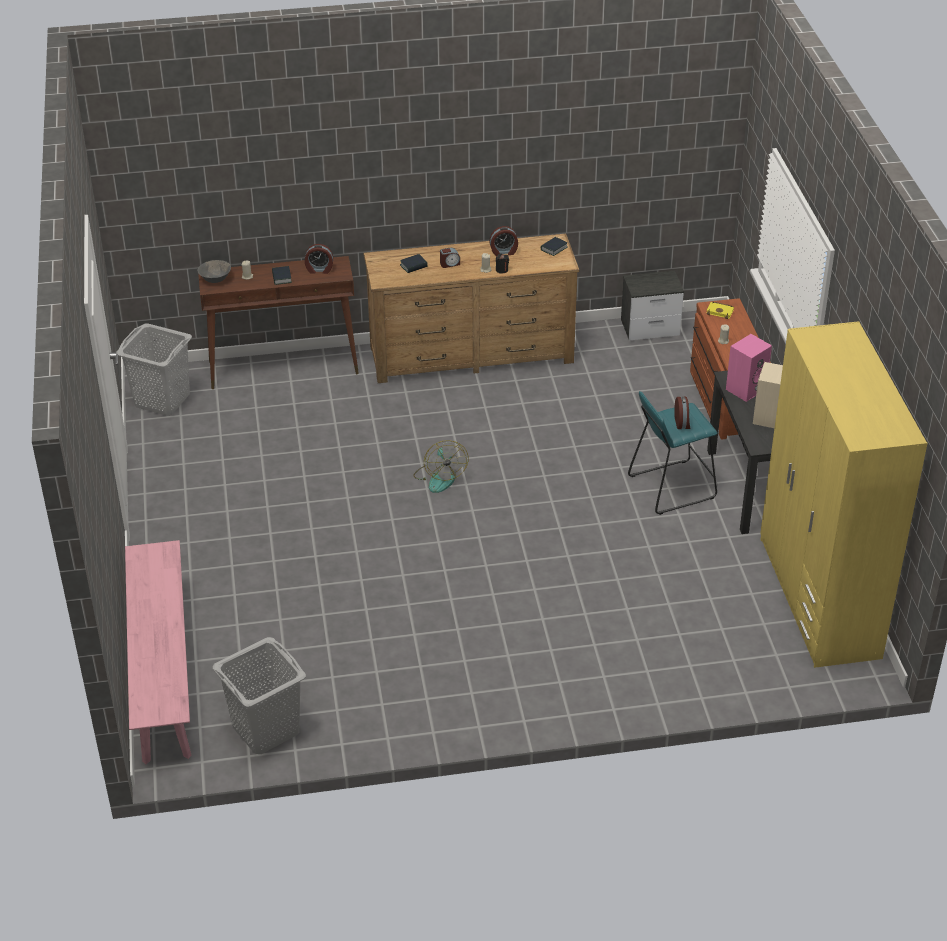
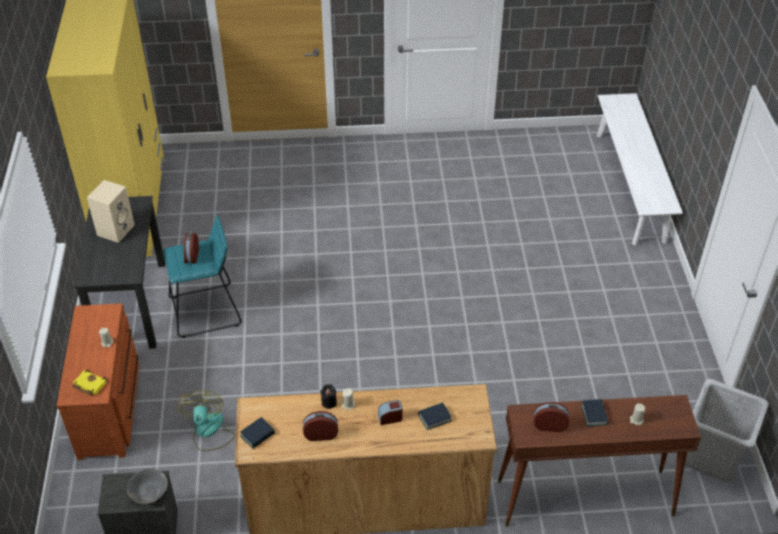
camera: 175 degrees left, 5 degrees up
pink bench [125,540,191,764] -> white bench [597,93,683,245]
grey bowl [197,260,231,283] -> grey bowl moved to [127,468,168,504]
grey laundry basket [213,637,306,754] -> none
fan [413,440,468,493] -> fan moved to [177,390,235,451]
pink speaker [726,334,772,402] -> none

